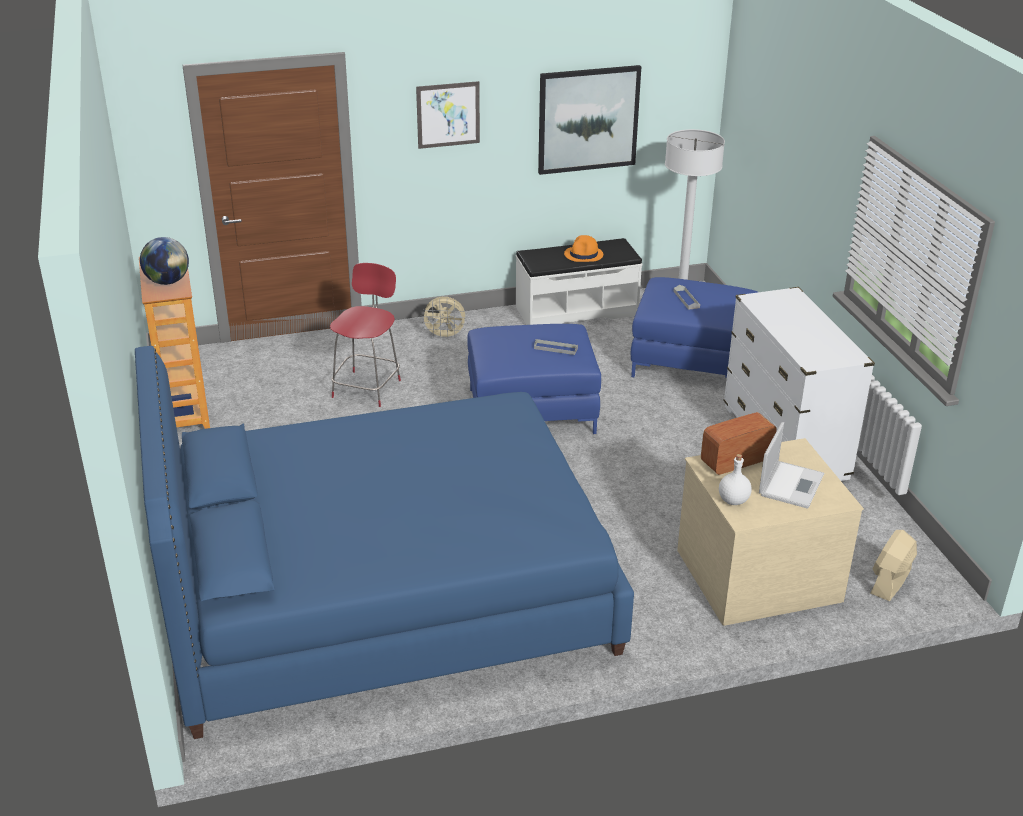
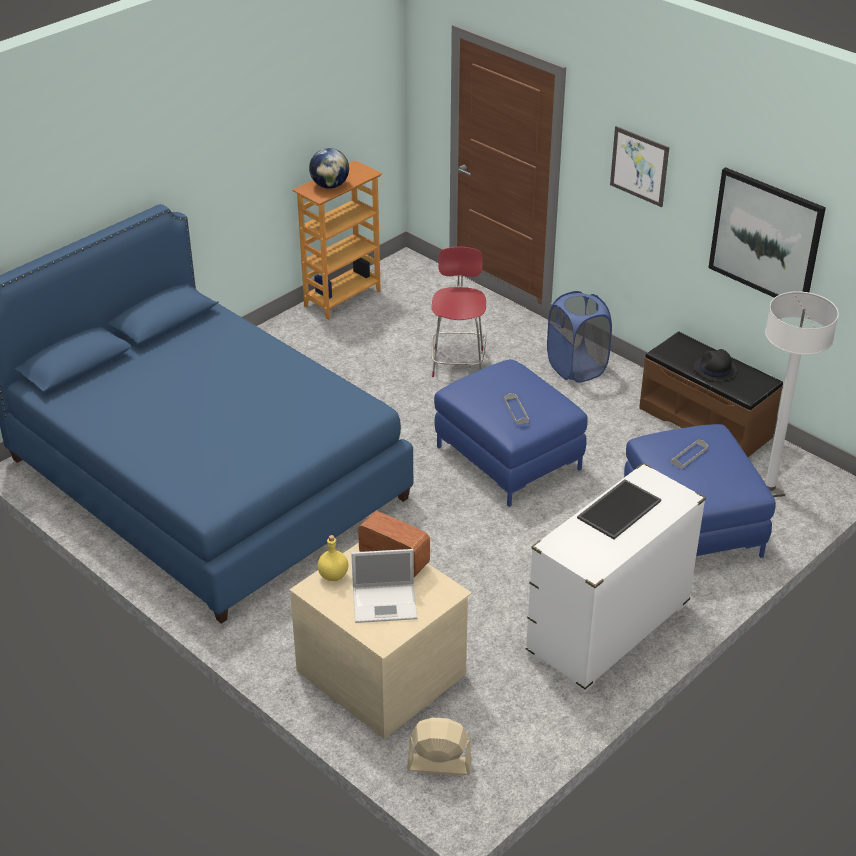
camera: 60 degrees right, 5 degrees up
red chair [330,263,401,407] -> red chair turned 75 degrees counterclockwise [432,247,486,377]
beige fan [421,297,467,339] -> blue laundry basket [547,291,612,383]
white bench [516,238,642,325] -> brown bench [639,332,783,457]
orange hat [564,235,603,262] -> black hat [693,349,737,381]
white bottle [719,454,752,505] -> yellow bottle [317,535,348,581]
none -> tray [577,479,661,539]

